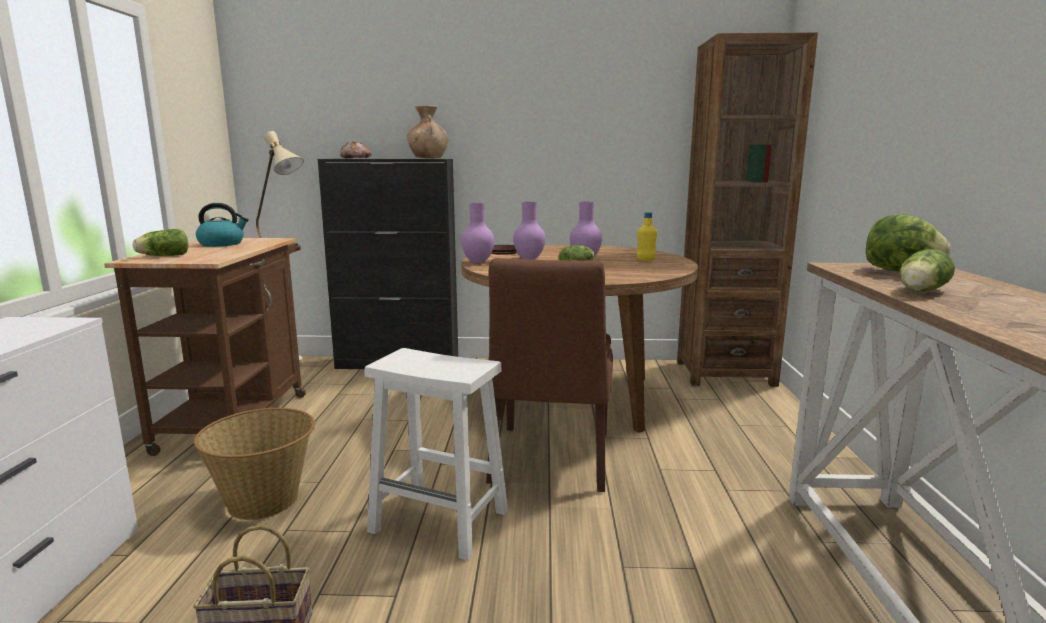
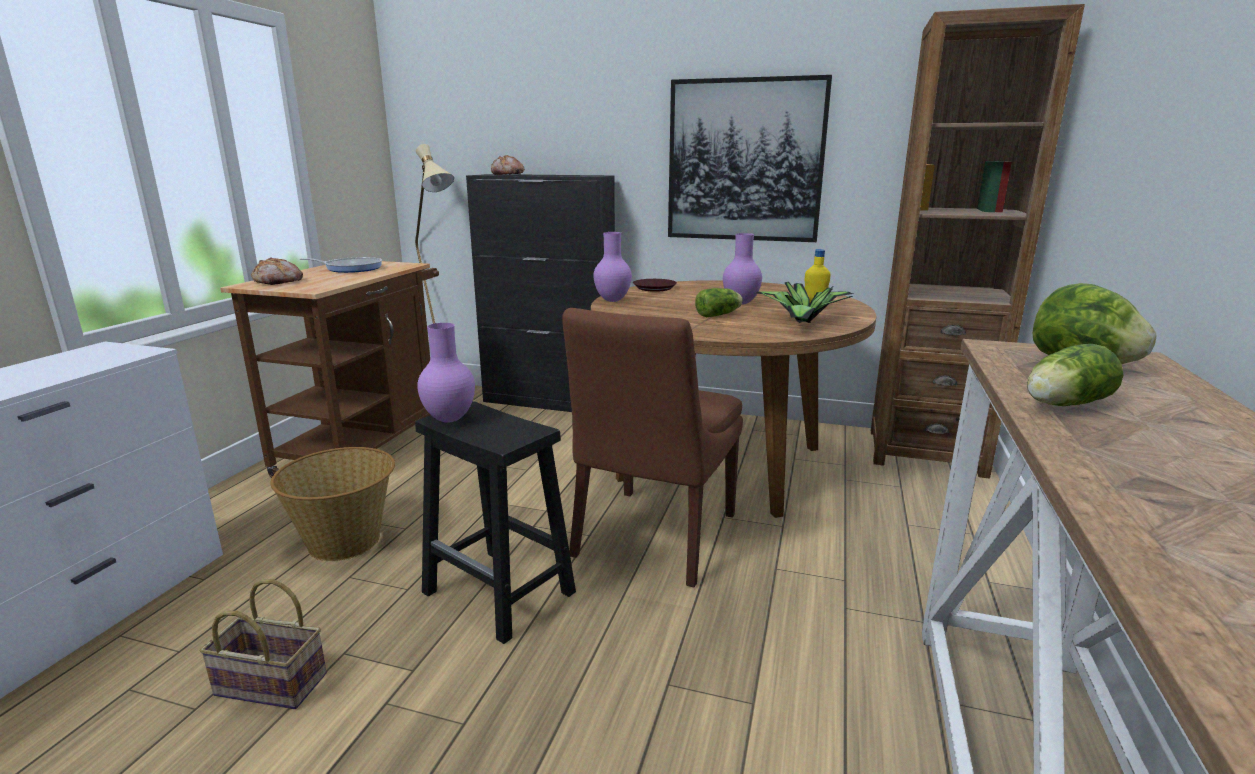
camera: 15 degrees right, 5 degrees up
lettuce [133,229,188,256] -> bread [251,257,303,285]
kettle [196,203,249,247] -> frying pan [300,257,382,273]
white stool [365,348,508,561] -> black stool [415,401,576,644]
brown vase [407,105,449,159] -> none
purple vase [513,202,545,260] -> purple vase moved to [417,323,475,423]
none -> picture [668,75,832,242]
none -> potted plant [756,282,853,323]

